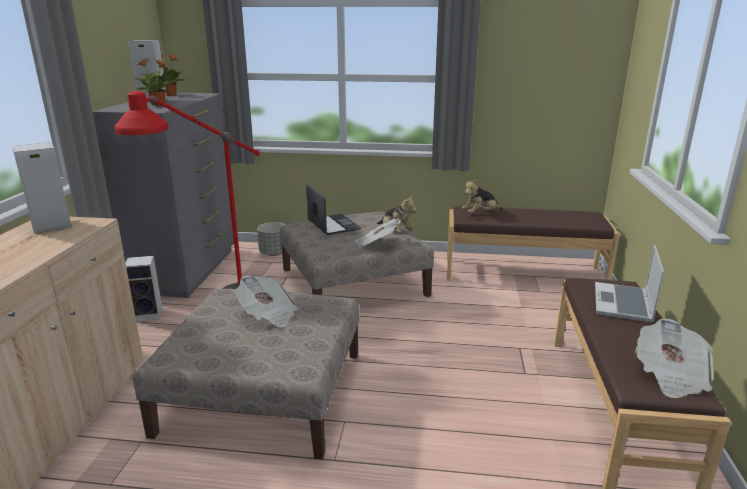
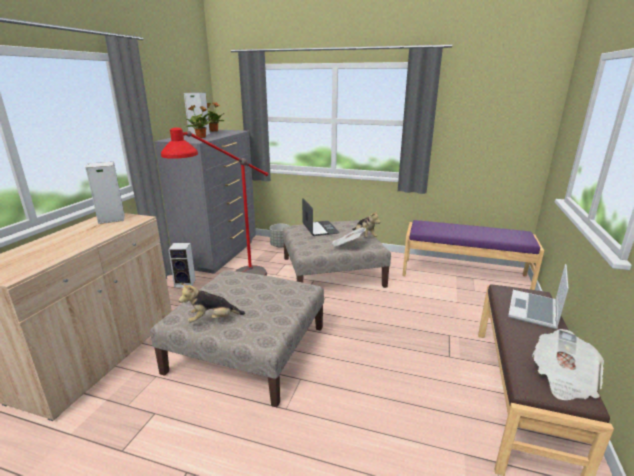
camera: 10 degrees right, 0 degrees up
newspaper [235,275,298,328] -> none
brown bench [447,206,620,281] -> purple bench [402,220,544,290]
plush toy [462,179,501,213] -> plush toy moved to [178,283,245,323]

